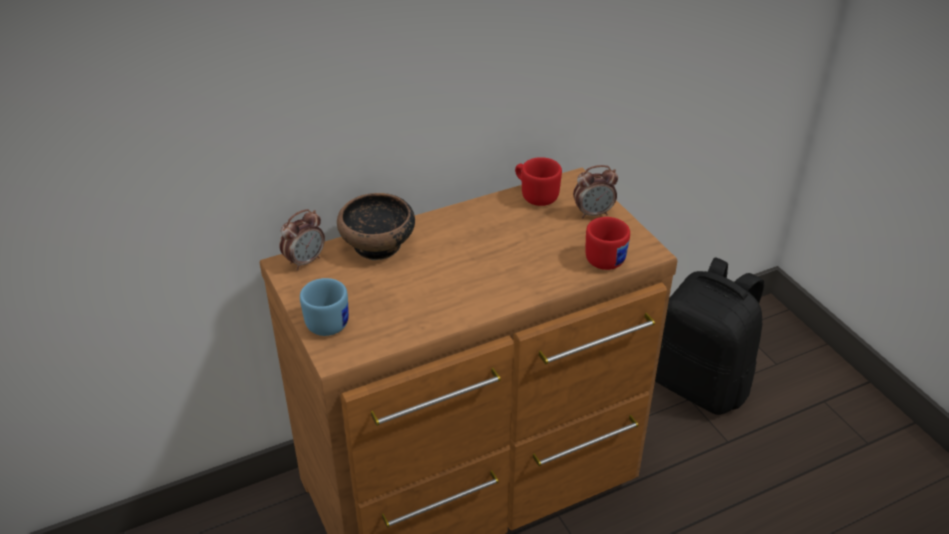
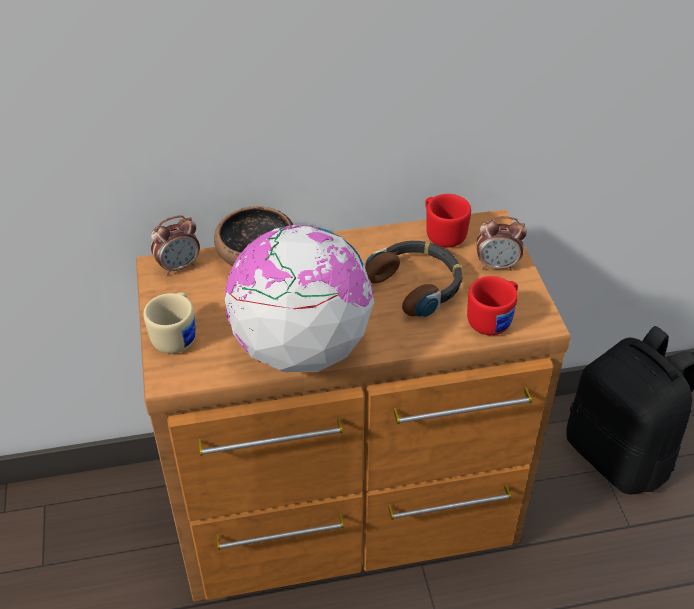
camera: 15 degrees right, 5 degrees up
blue mug [300,278,349,336] -> beige mug [143,292,196,354]
none -> globe [224,225,374,372]
none -> headphones [365,241,462,317]

